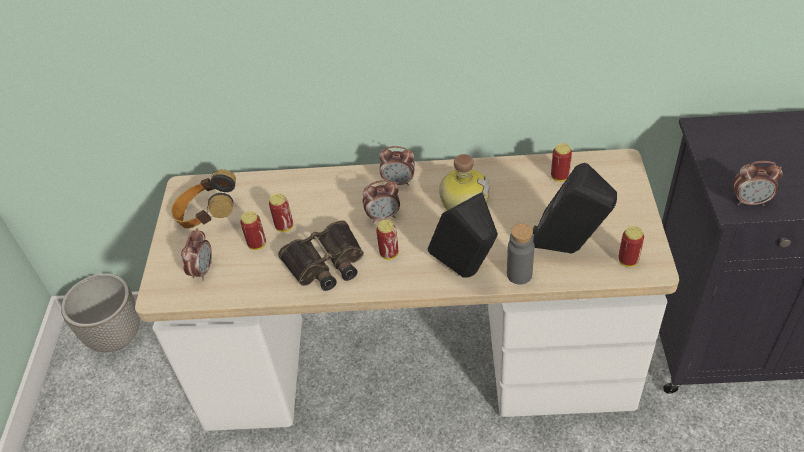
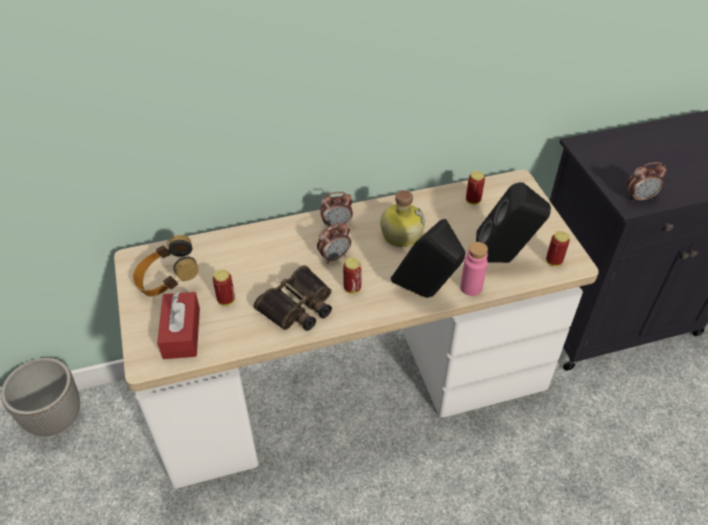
camera: 20 degrees left, 0 degrees up
alarm clock [181,228,212,281] -> red tissue box [157,292,200,359]
can [269,194,293,232] -> none
grey bottle [507,223,534,285] -> pink bottle [460,242,488,296]

